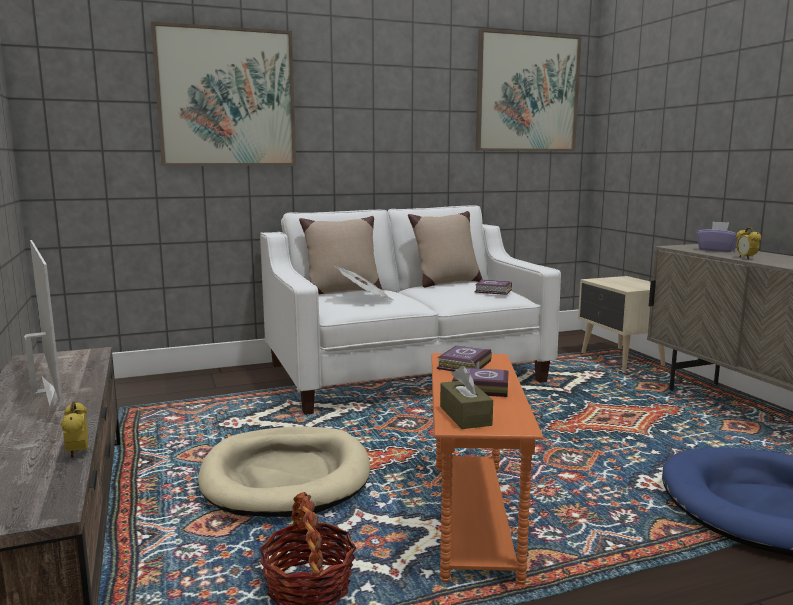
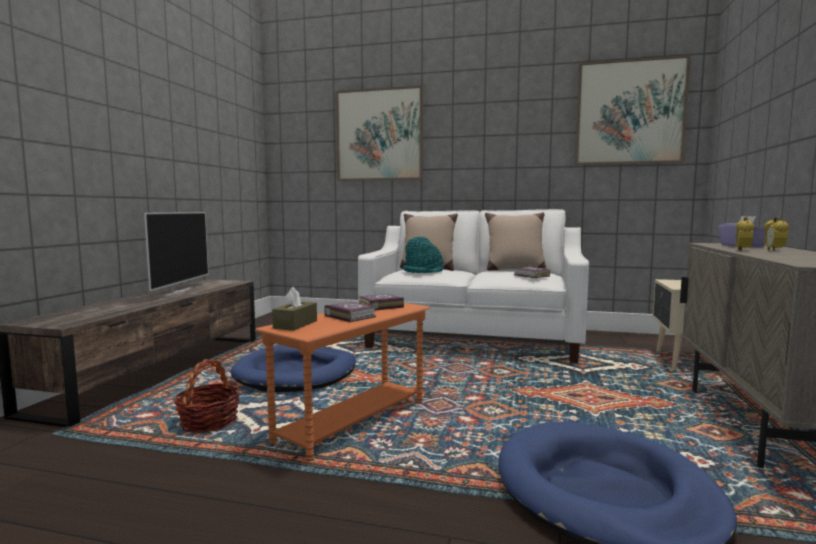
camera: 35 degrees right, 5 degrees down
alarm clock [61,401,88,459] -> alarm clock moved to [764,217,789,251]
beige dog bed [198,426,370,517] -> blue dog bed [231,345,356,392]
newspaper [334,266,393,300] -> turquoise hat [403,237,444,273]

